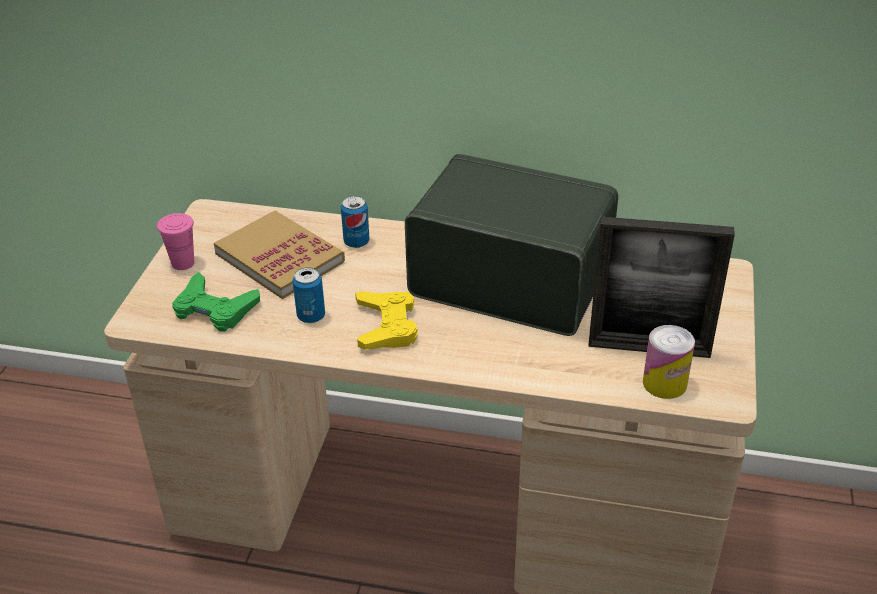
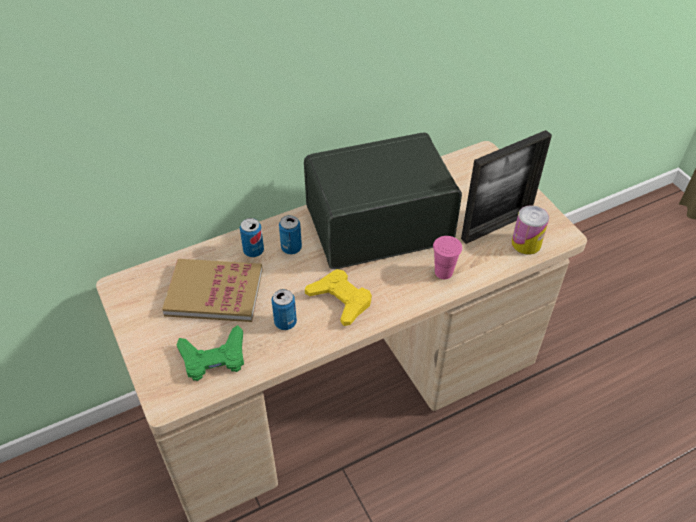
camera: 40 degrees left, 10 degrees up
pink cup [157,213,194,270] -> pink cup moved to [433,236,462,279]
none -> can [279,215,302,254]

